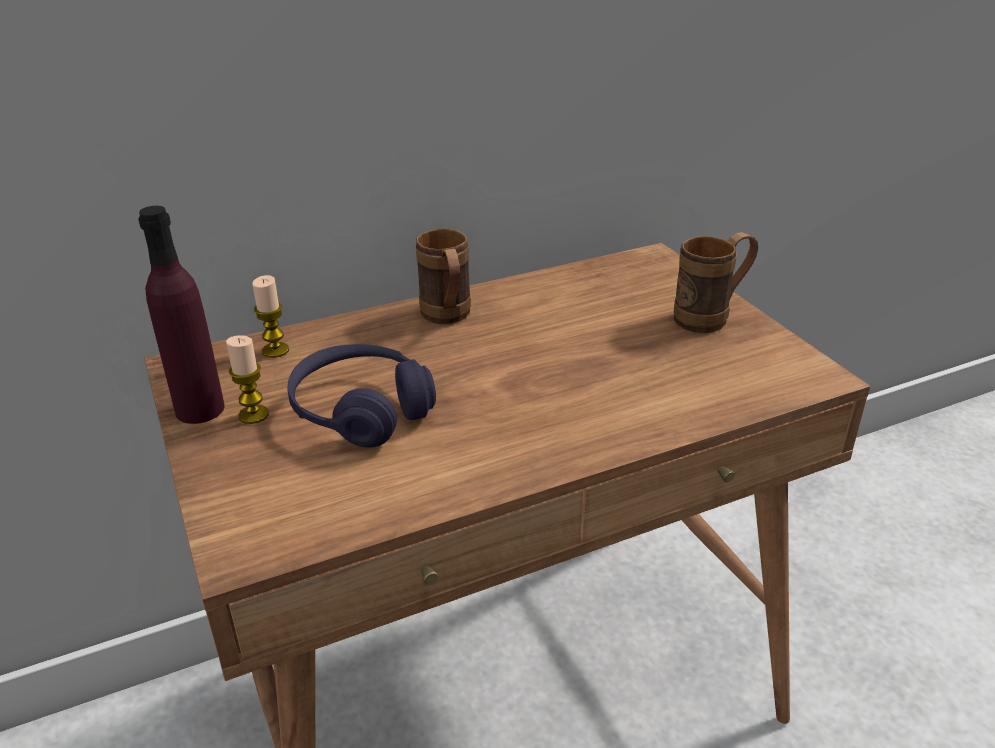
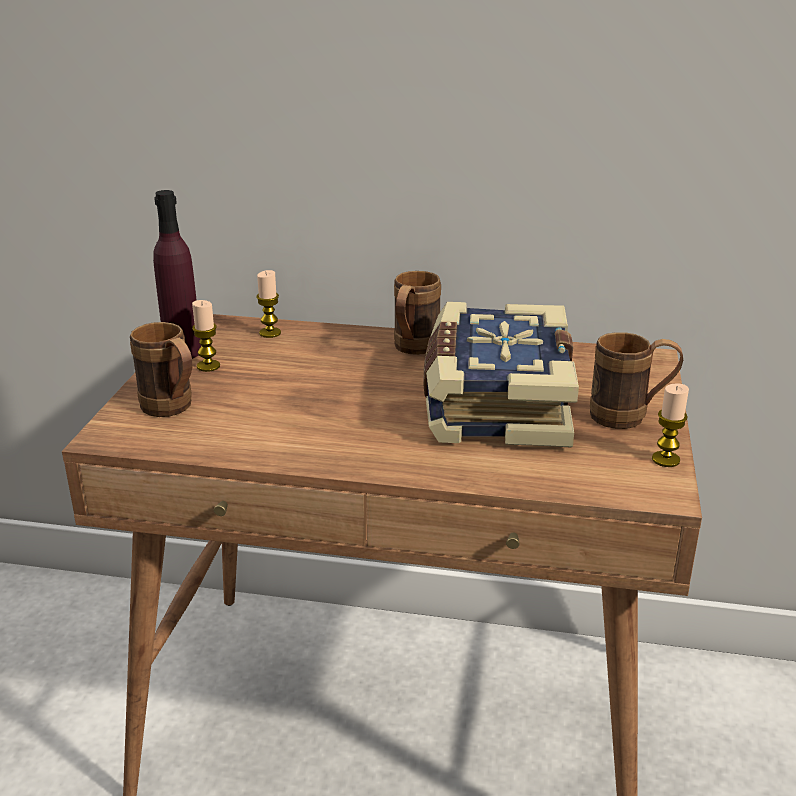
camera: 35 degrees right, 5 degrees down
purple headphones [287,344,436,448] -> none
none -> brown mug [130,322,192,417]
none -> book [423,302,579,447]
none -> candle [652,383,689,467]

